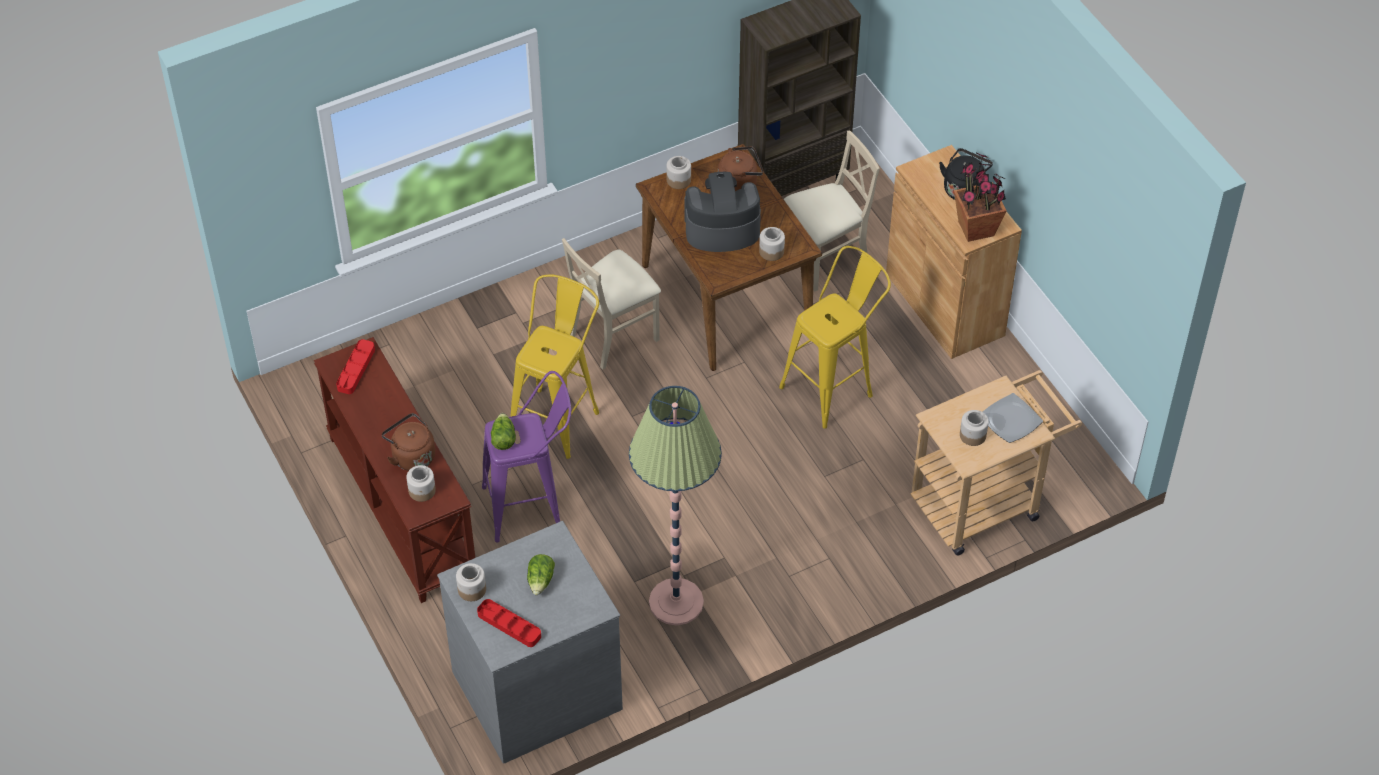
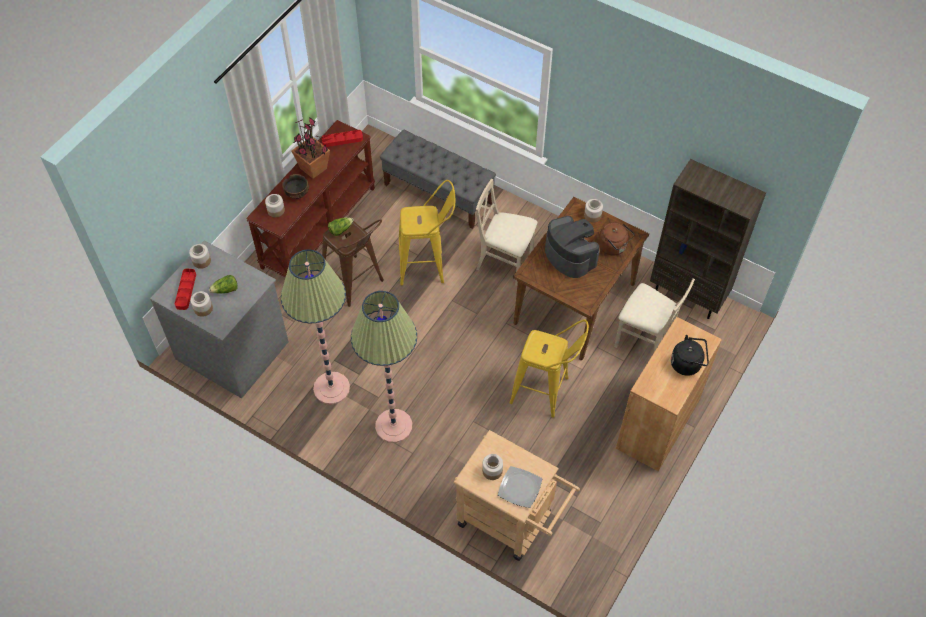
camera: 60 degrees right, 5 degrees up
brown kettle [382,413,435,471] -> bowl [282,174,309,199]
purple stool [482,371,571,543] -> brown stool [322,217,384,307]
jar [759,227,785,261] -> jar moved to [191,291,213,317]
potted plant [954,153,1006,242] -> potted plant moved to [292,118,330,179]
none -> floor lamp [351,291,417,443]
none -> grey bench [380,129,496,229]

